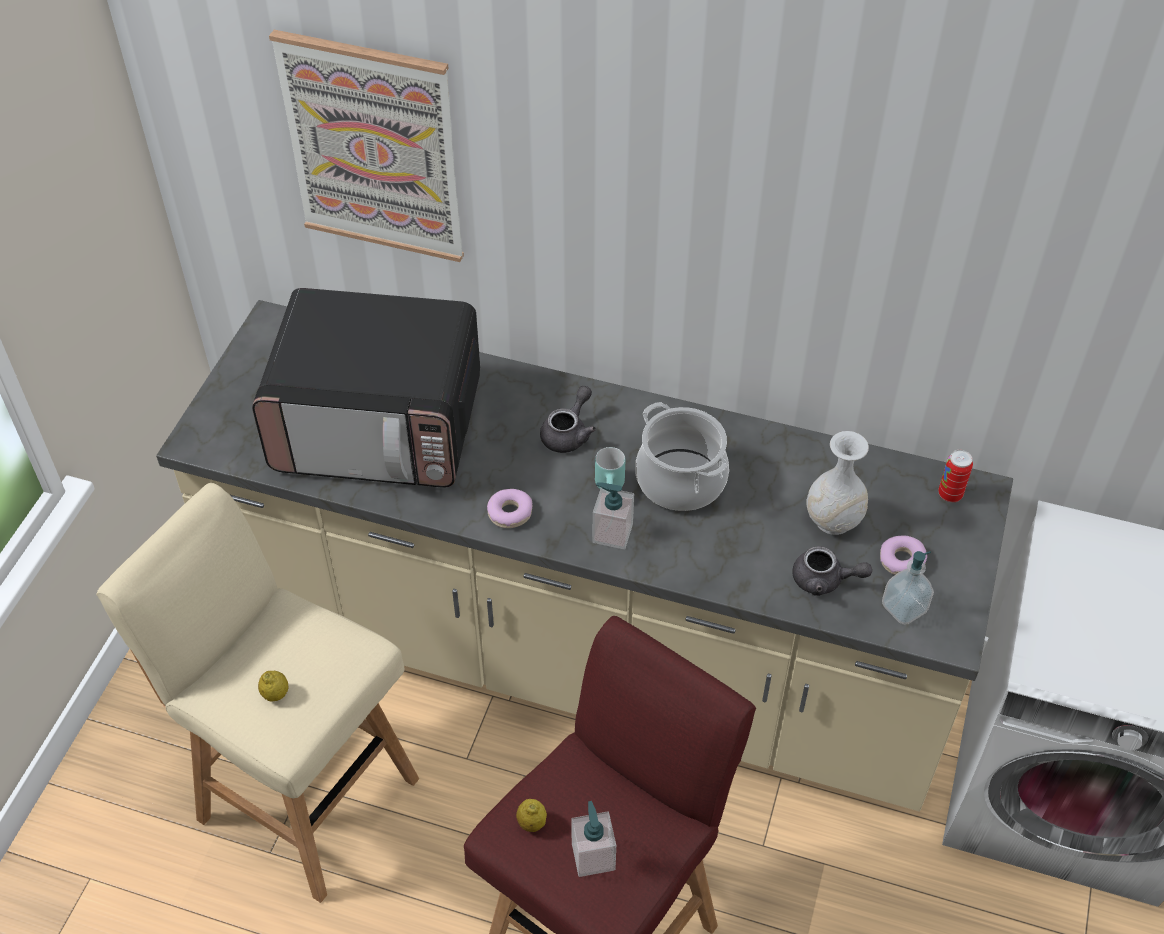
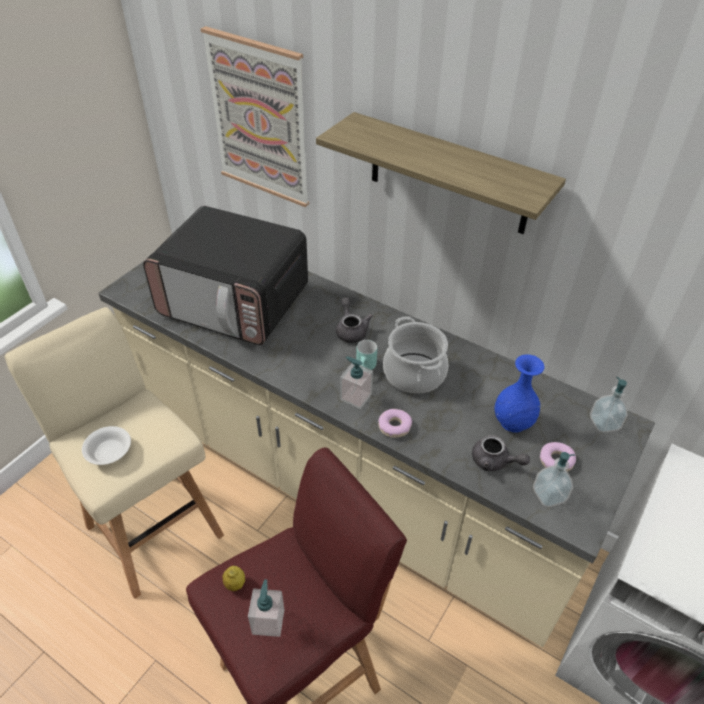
camera: 15 degrees right, 5 degrees down
lemon [258,671,288,702] -> white bowl [82,426,131,465]
donut [487,489,532,528] -> donut moved to [379,409,412,438]
grey teapot [540,386,596,453] -> grey teapot turned 60 degrees counterclockwise [336,297,373,343]
white vase [806,431,869,535] -> blue vase [494,354,545,433]
can [938,450,973,502] -> soap dispenser [590,377,627,433]
none -> shelf [316,112,566,234]

